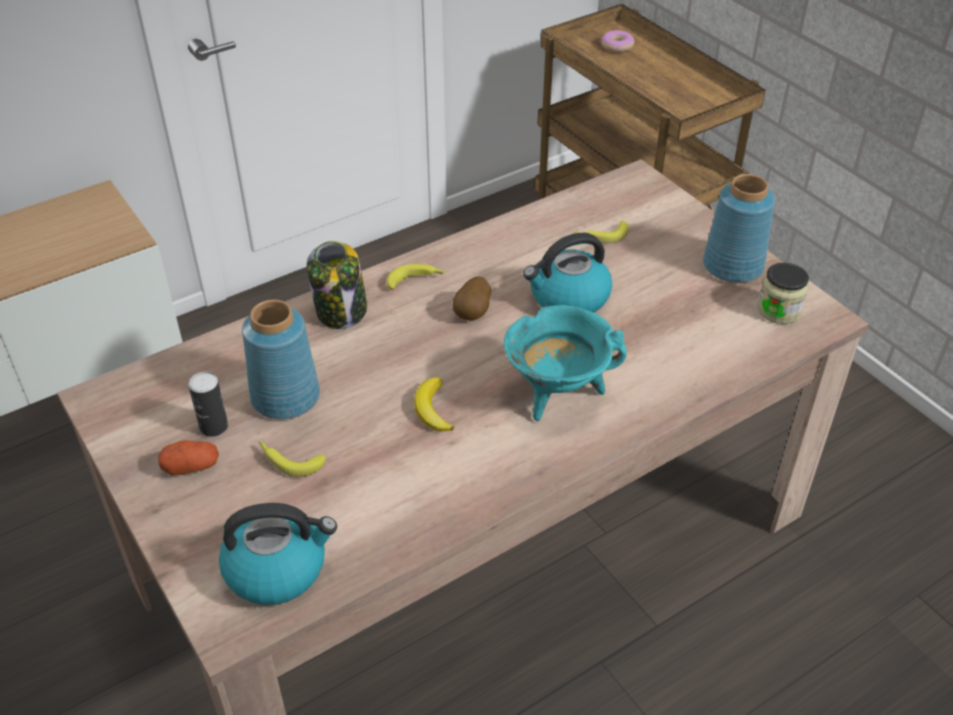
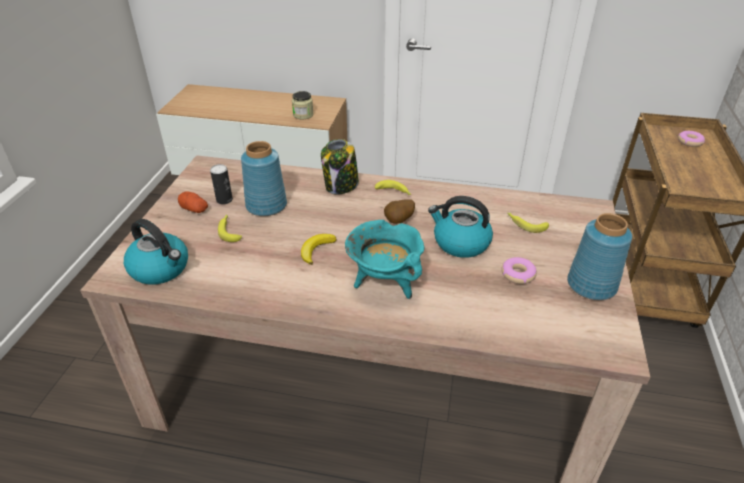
camera: 45 degrees right, 5 degrees down
jar [757,263,809,324] -> jar moved to [292,91,314,119]
none -> donut [502,257,537,284]

